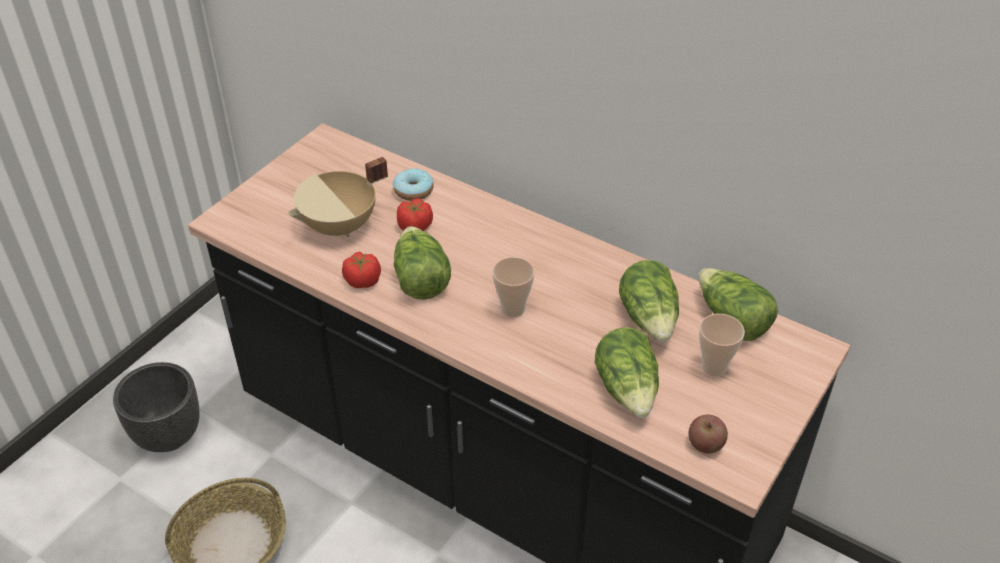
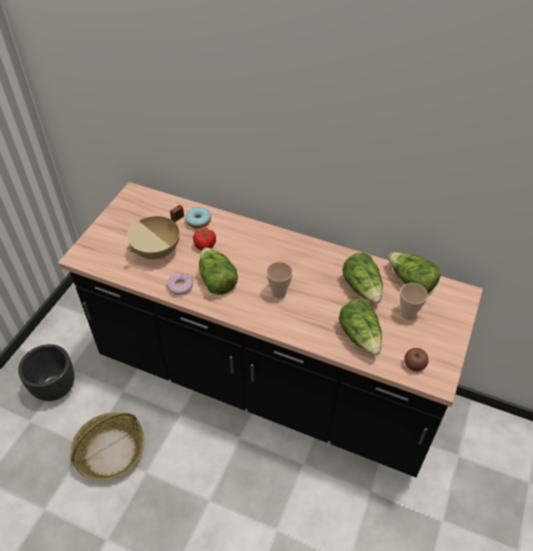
camera: 10 degrees left, 5 degrees up
tomato [342,251,381,288] -> donut [167,272,193,295]

